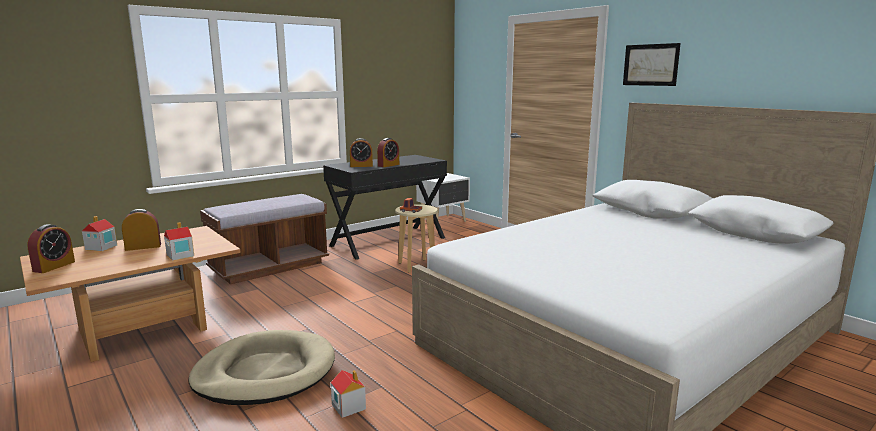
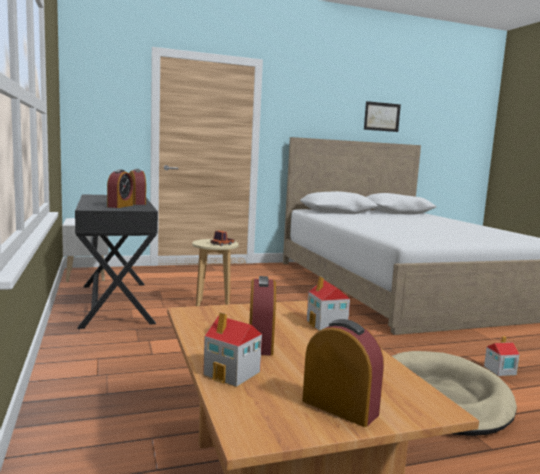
camera: 70 degrees left, 5 degrees down
brown bench [200,194,329,285] -> none
picture [623,43,681,86] -> picture moved to [364,101,401,132]

